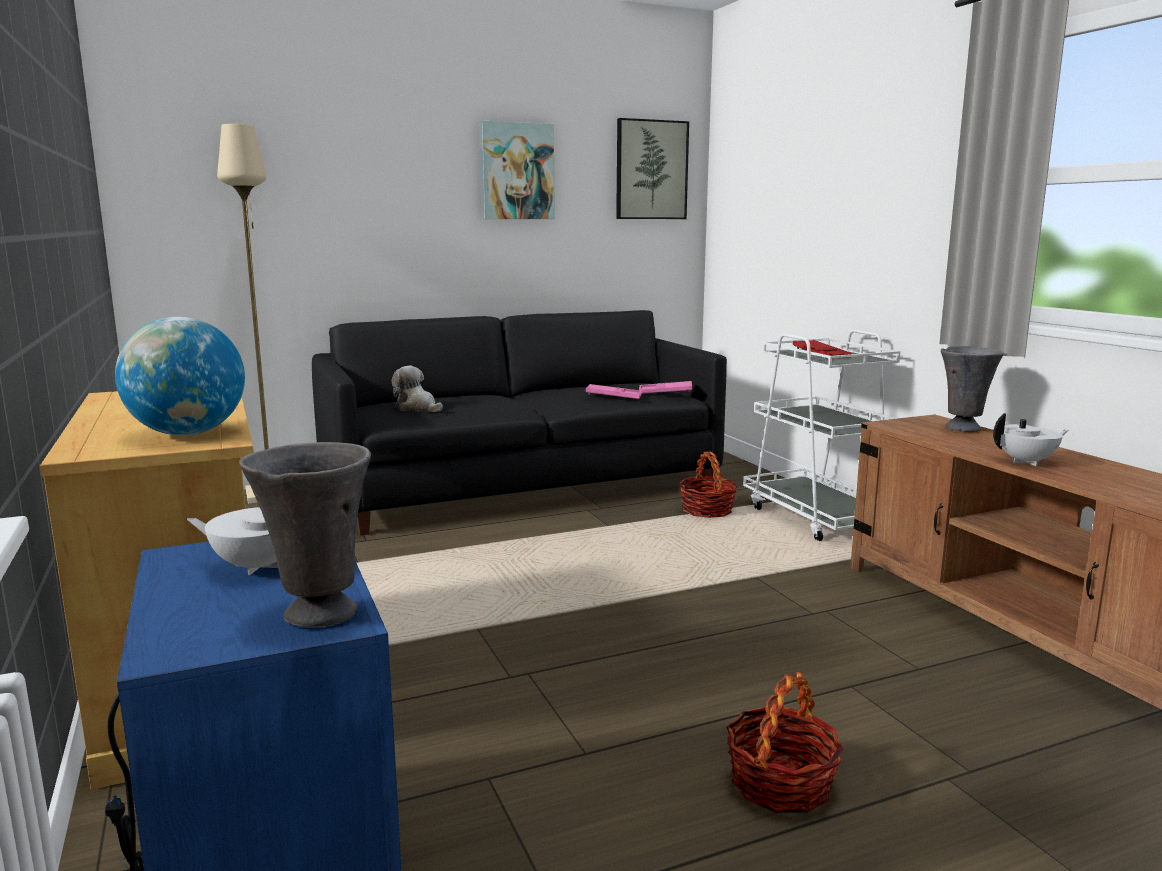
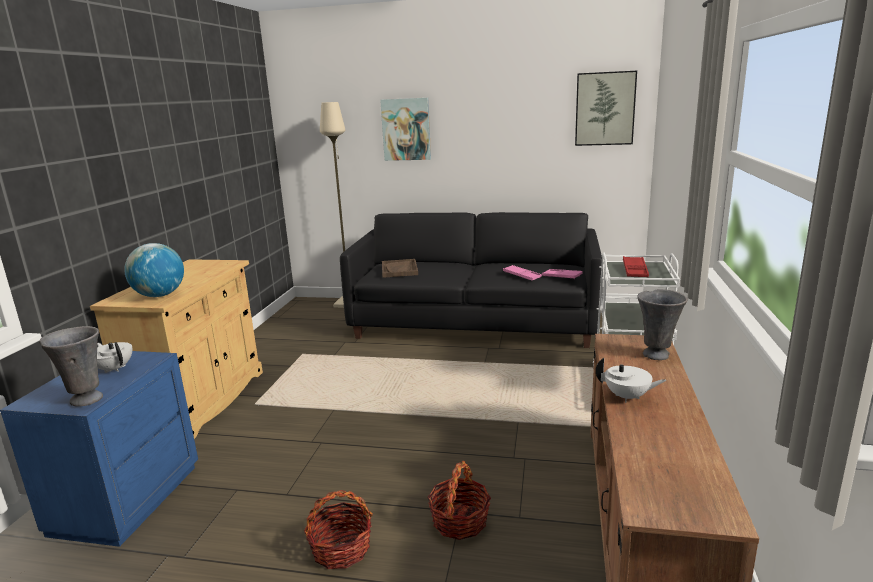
camera: 35 degrees right, 5 degrees up
plush toy [392,366,443,412] -> brown tray [382,259,418,278]
picture [480,121,555,219] -> picture moved to [380,98,431,161]
basket [679,451,738,518] -> basket moved to [427,461,491,540]

